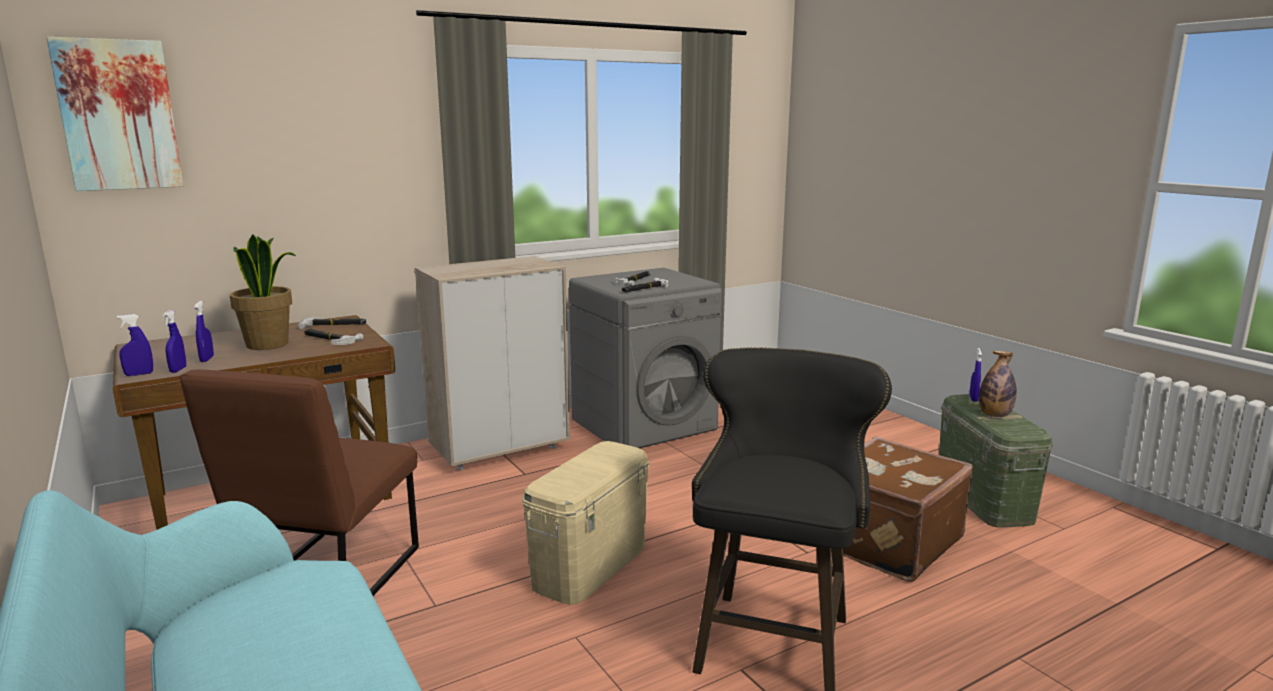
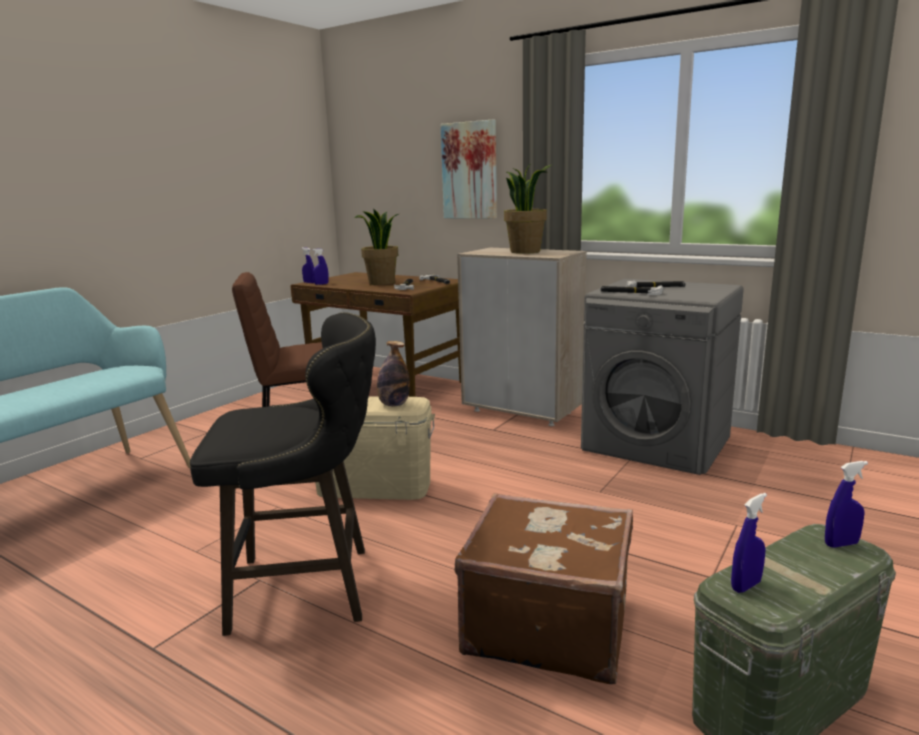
camera: 65 degrees right, 0 degrees up
picture [46,37,184,191] -> picture moved to [441,119,497,219]
blue spray bottle [194,301,214,362] -> blue spray bottle moved to [731,493,767,593]
bottle [979,351,1017,417] -> bottle moved to [377,341,410,406]
none -> potted plant [504,163,552,254]

